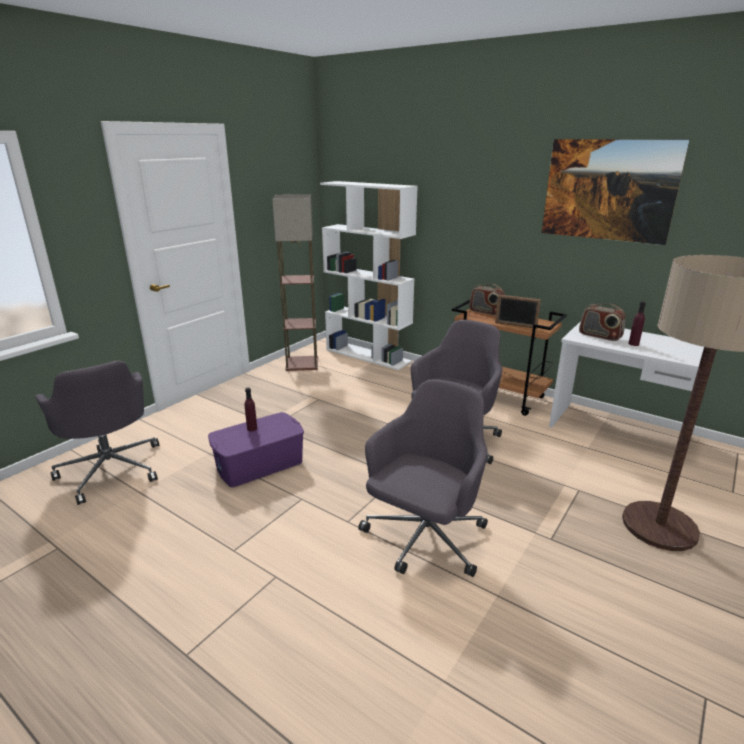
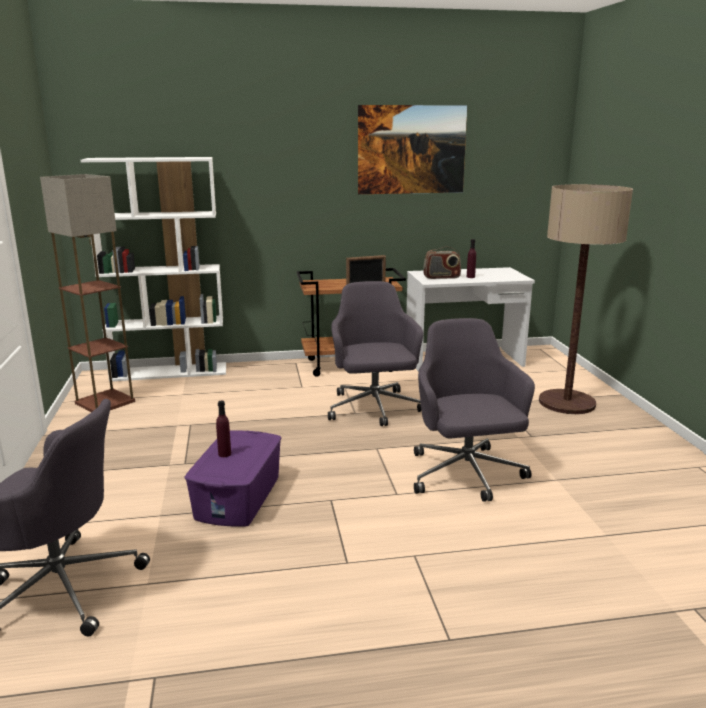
camera: 45 degrees left, 5 degrees down
radio [469,284,505,316] -> none

